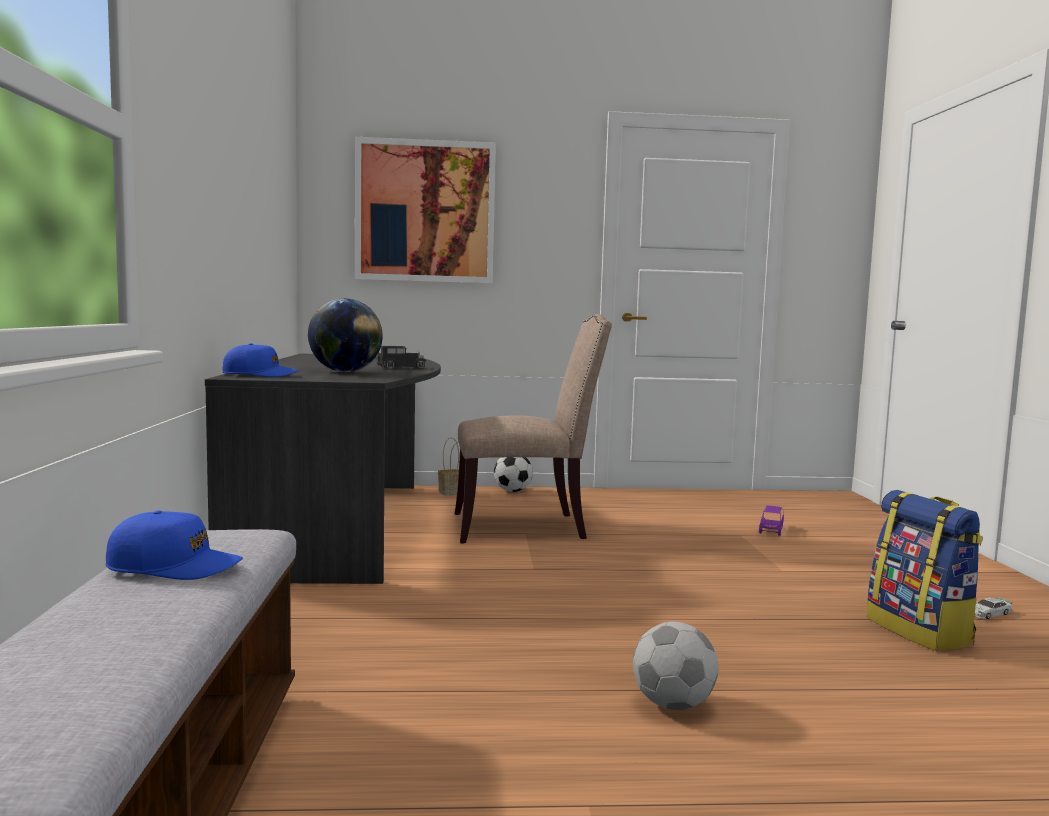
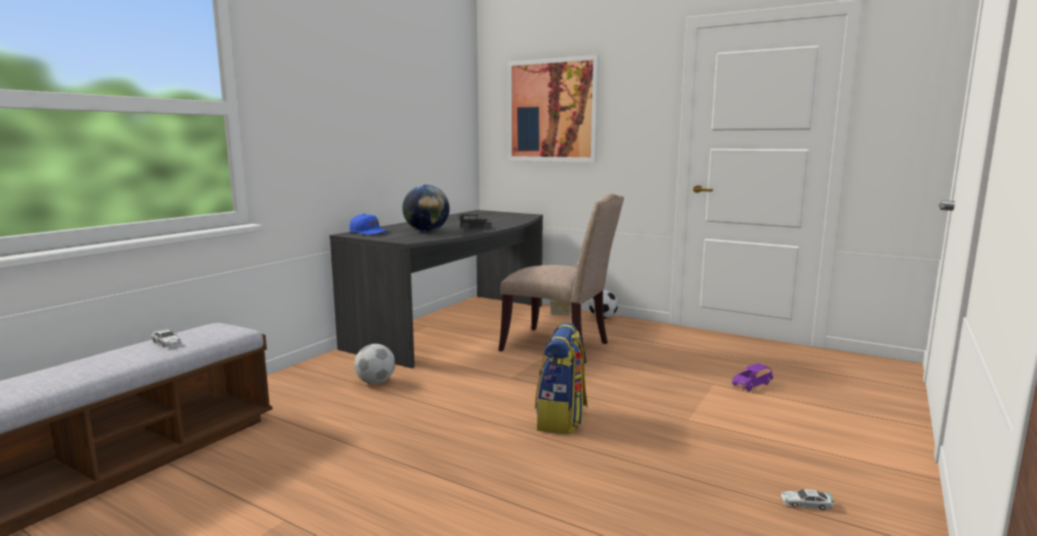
camera: 35 degrees right, 5 degrees up
blue cap [106,511,243,580] -> toy car [151,329,181,347]
football [633,622,719,710] -> football moved to [354,344,395,384]
backpack [866,490,983,651] -> backpack moved to [535,323,588,435]

